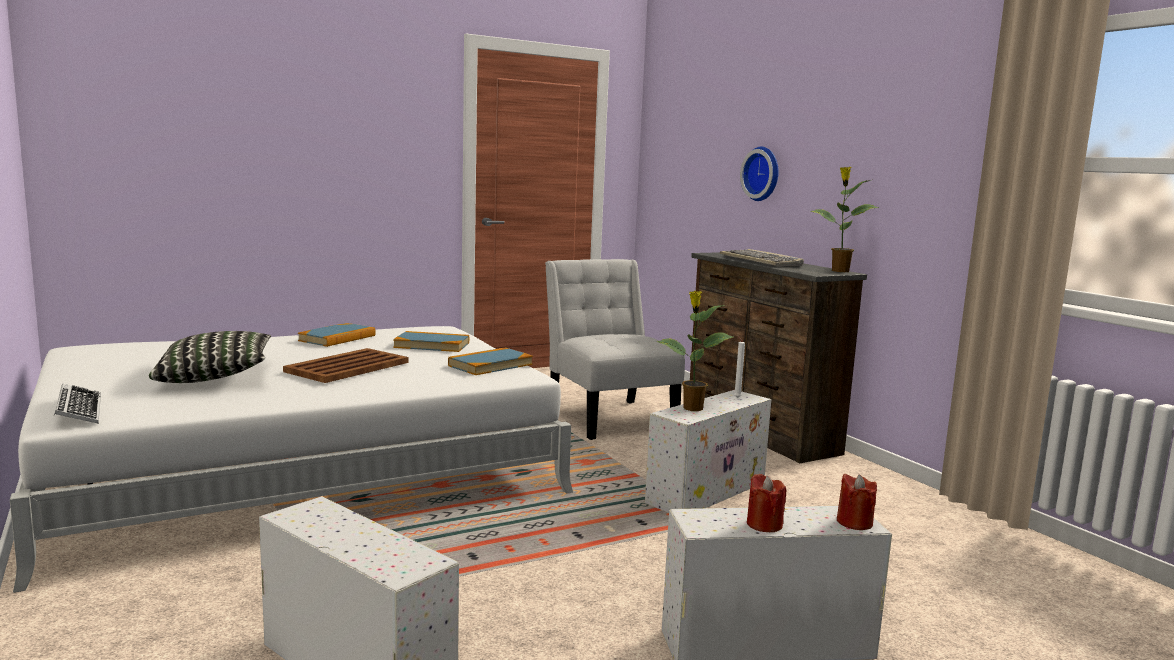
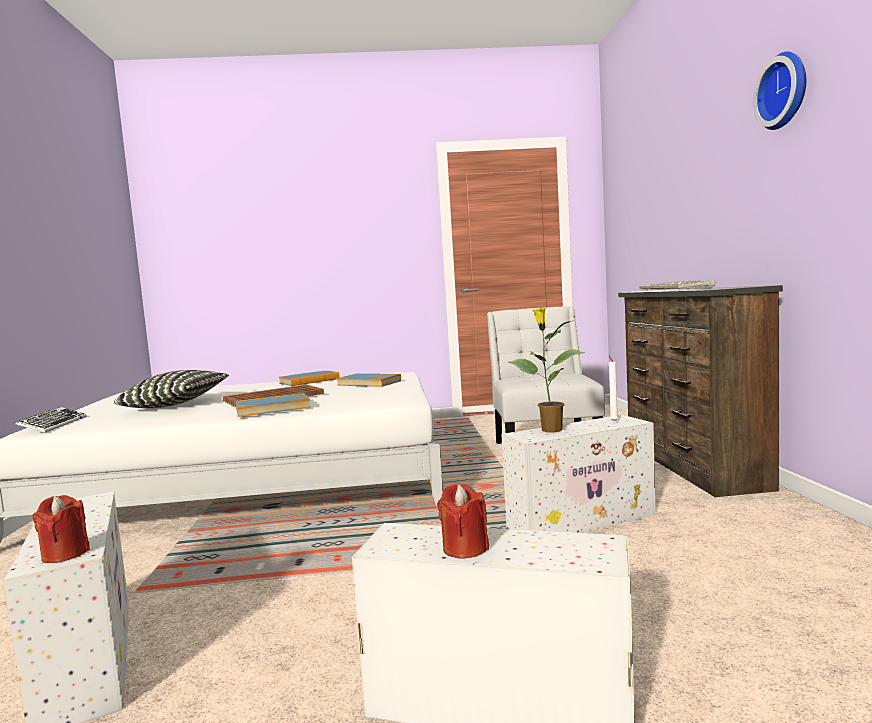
camera: 25 degrees right, 5 degrees down
book [448,347,533,375] -> book moved to [236,393,311,417]
wall clock [740,147,779,201] -> wall clock moved to [753,52,806,130]
potted plant [810,167,879,272] -> none
red candle [837,474,877,530] -> red candle moved to [33,495,90,563]

